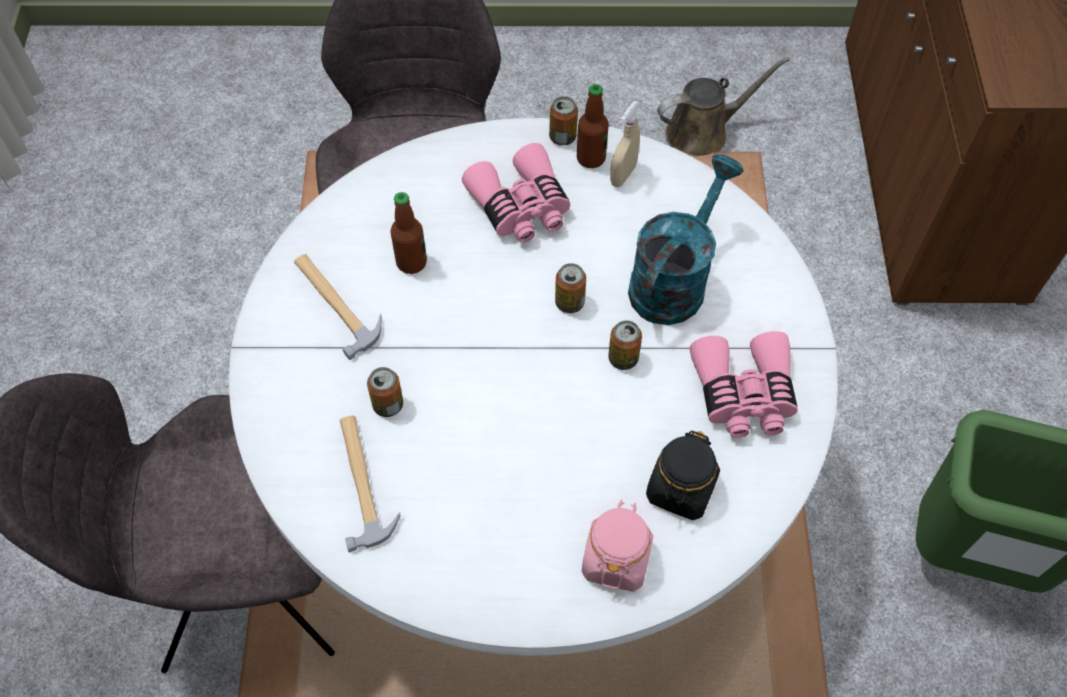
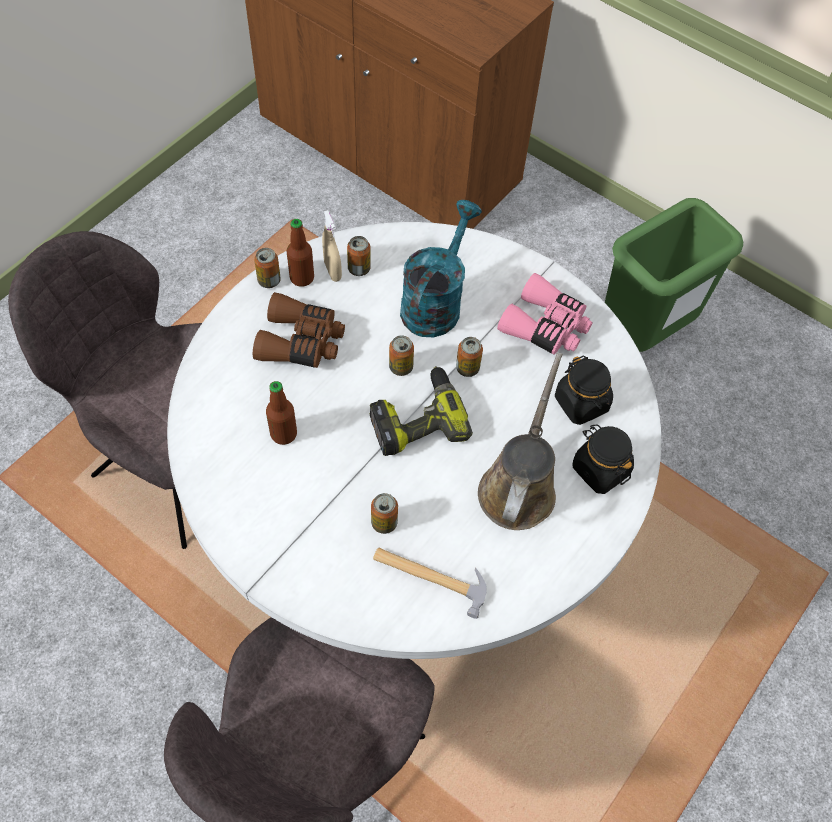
camera: 55 degrees left, 0 degrees up
hammer [294,254,382,360] -> none
pink binoculars [462,143,570,242] -> brown binoculars [253,292,345,368]
pink jar [582,500,653,592] -> black jar [573,424,634,494]
turquoise watering can [628,154,744,325] -> turquoise watering can turned 45 degrees clockwise [400,200,482,337]
brown watering can [657,57,790,157] -> brown watering can moved to [478,353,563,530]
none -> can [347,236,371,276]
none -> power drill [370,366,473,456]

